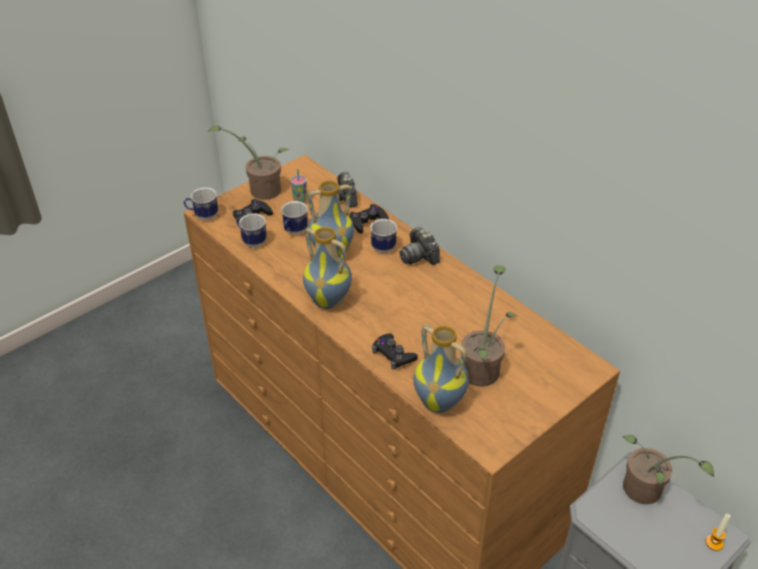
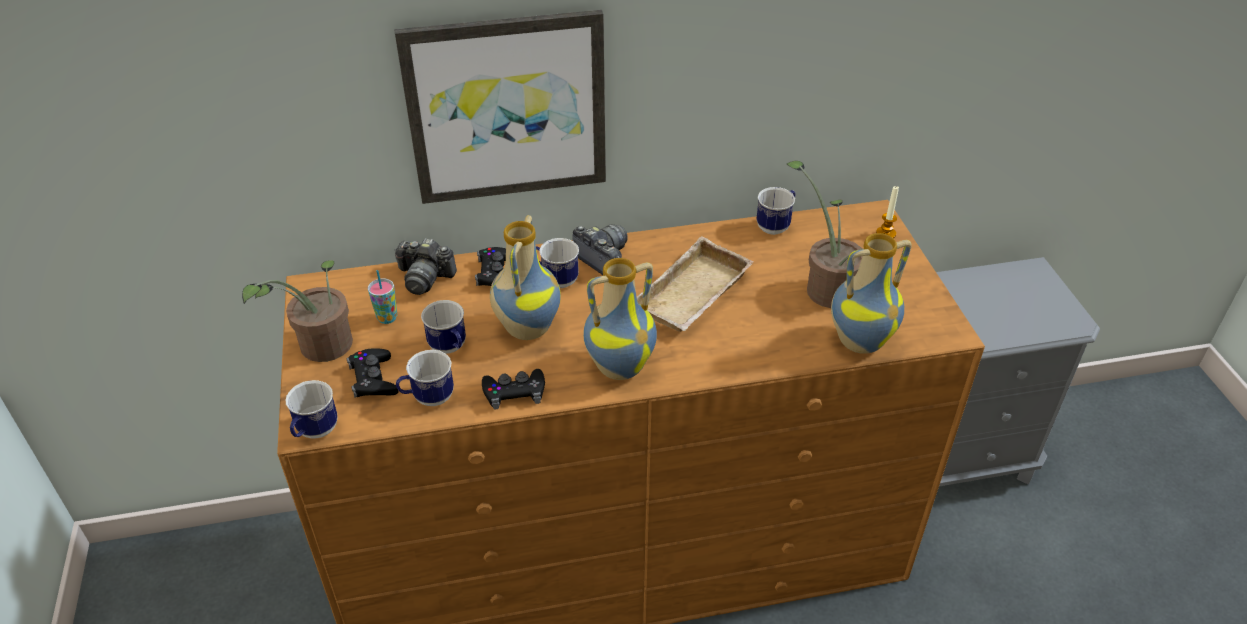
camera: 60 degrees left, 0 degrees up
black game controller [372,334,418,370] -> black game controller moved to [482,369,545,410]
camera [400,227,440,265] -> camera turned 135 degrees counterclockwise [572,224,628,275]
potted plant [623,435,714,504] -> none
candle [706,514,730,551] -> candle moved to [876,186,899,238]
none -> picture [395,10,606,204]
none -> beige tray [637,236,754,332]
none -> mug [756,187,796,235]

